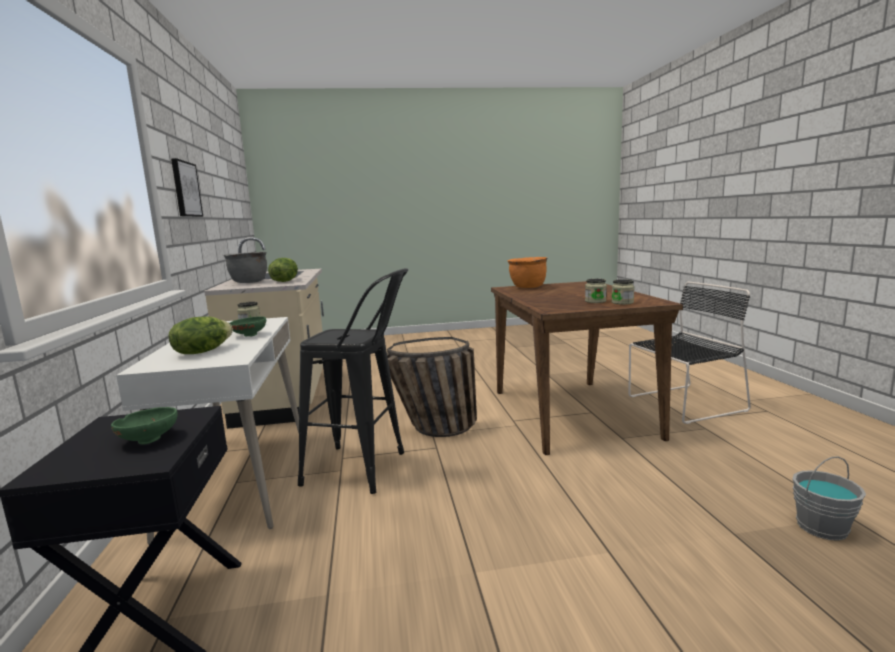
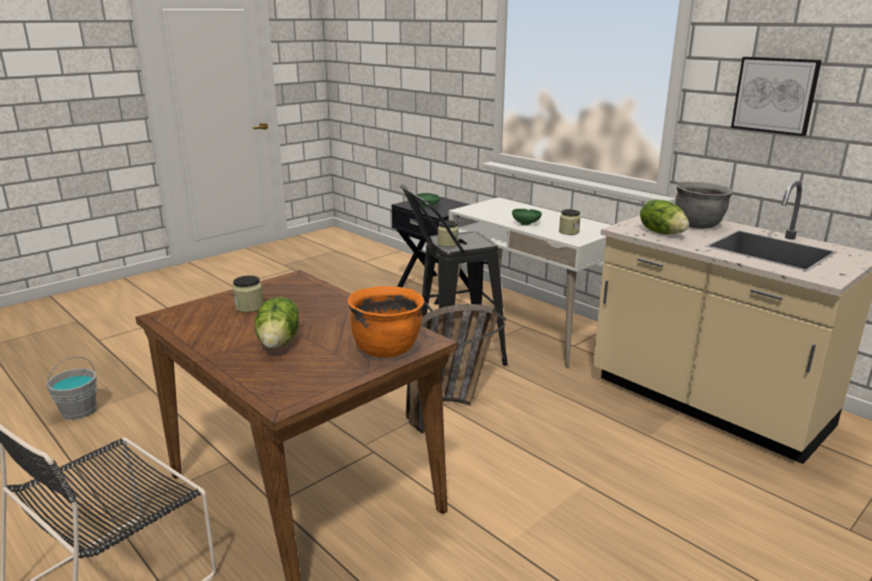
camera: 145 degrees right, 10 degrees up
lettuce [169,316,233,354] -> lettuce moved to [255,297,299,349]
jar [611,279,634,305] -> jar moved to [438,220,459,247]

